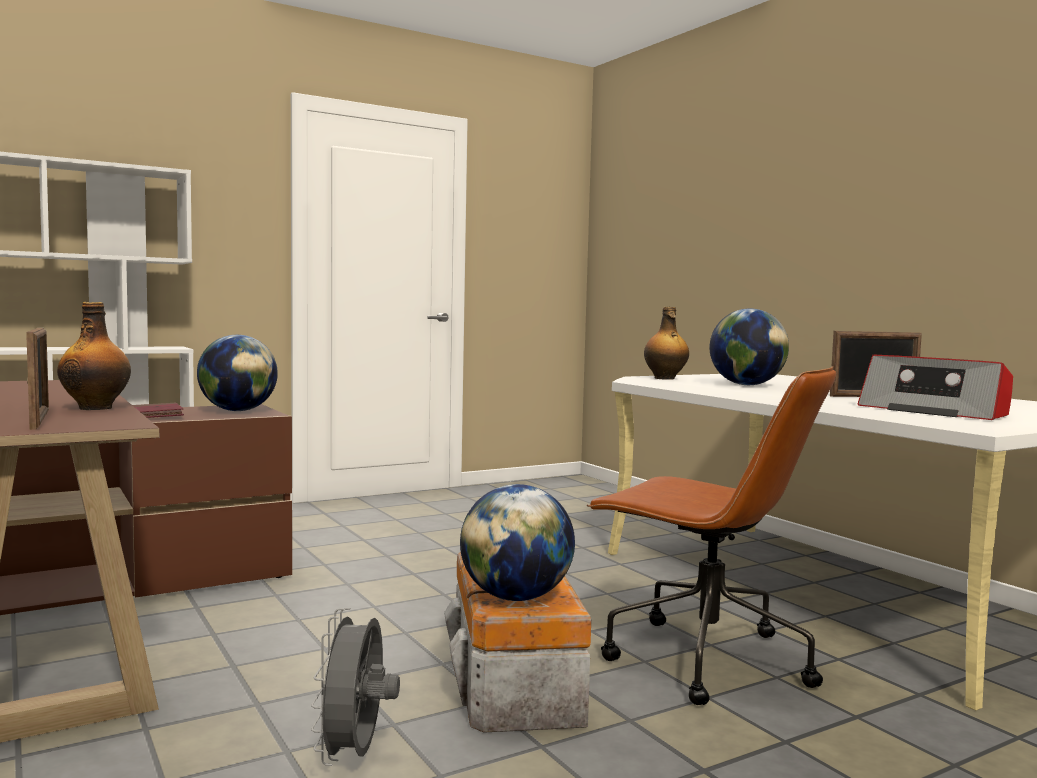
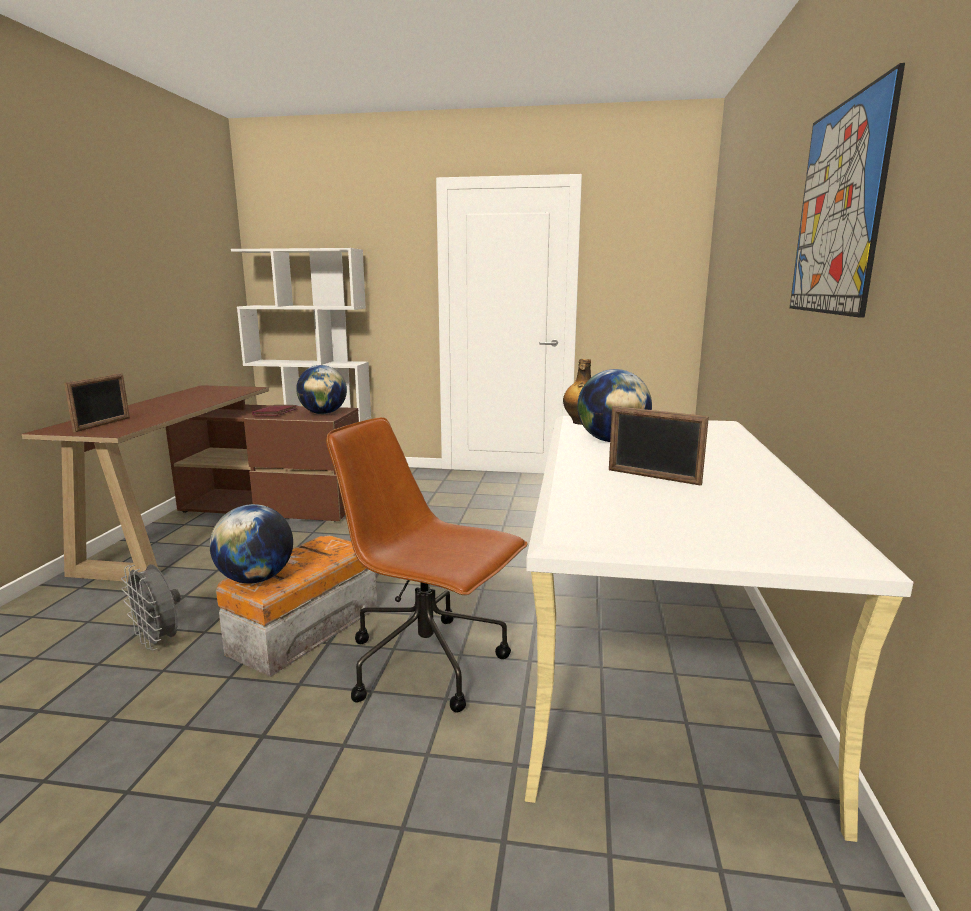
camera: 40 degrees right, 10 degrees up
bottle [57,302,131,410] -> none
grey fan [311,608,400,766] -> grey fan turned 90 degrees counterclockwise [121,564,181,651]
brown office chair [587,366,836,705] -> brown office chair turned 135 degrees clockwise [326,417,527,713]
radio [858,355,1013,420] -> none
none -> picture [790,63,905,318]

